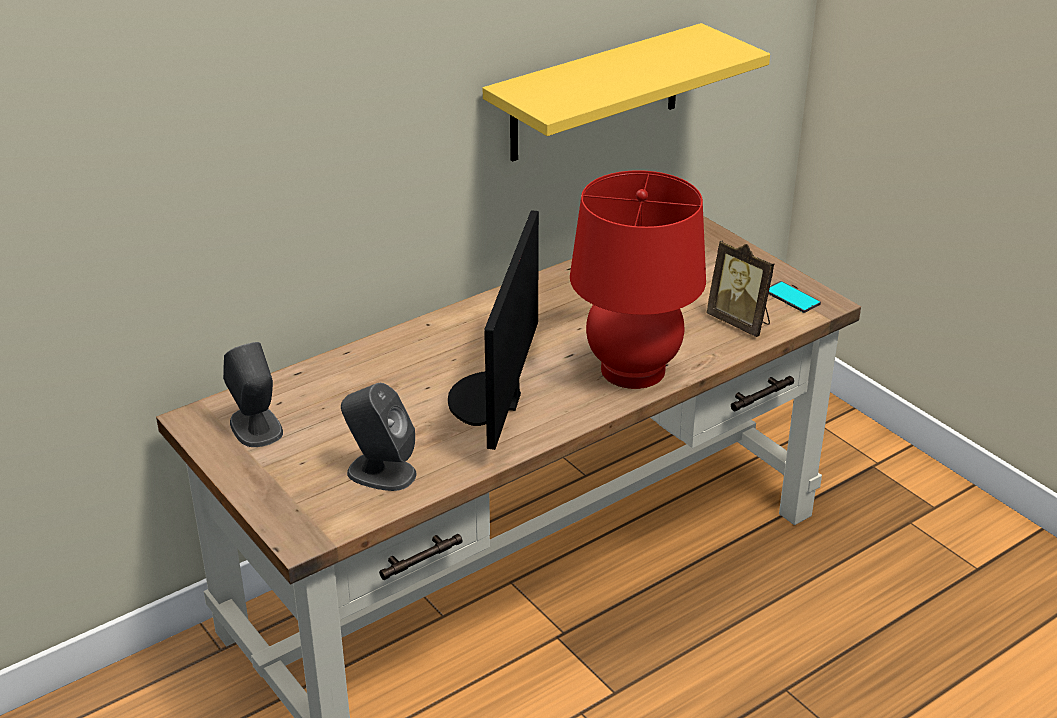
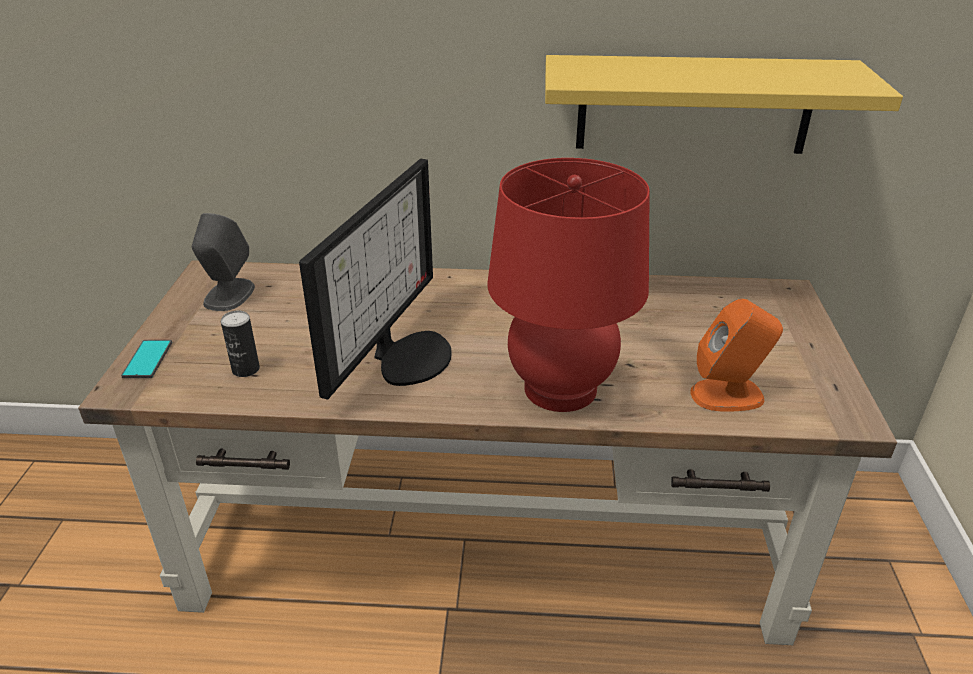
camera: 40 degrees right, 0 degrees up
grey speaker [341,383,417,491] -> can [221,311,260,377]
monitor [448,210,539,450] -> monitor turned 150 degrees clockwise [299,159,451,400]
picture frame [706,240,775,337] -> orange speaker [690,299,783,412]
phone [768,281,821,313] -> phone moved to [121,340,172,378]

